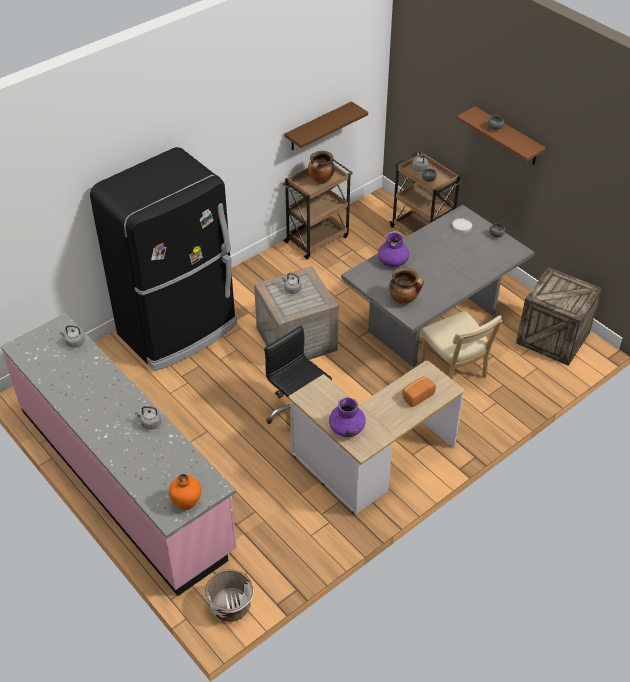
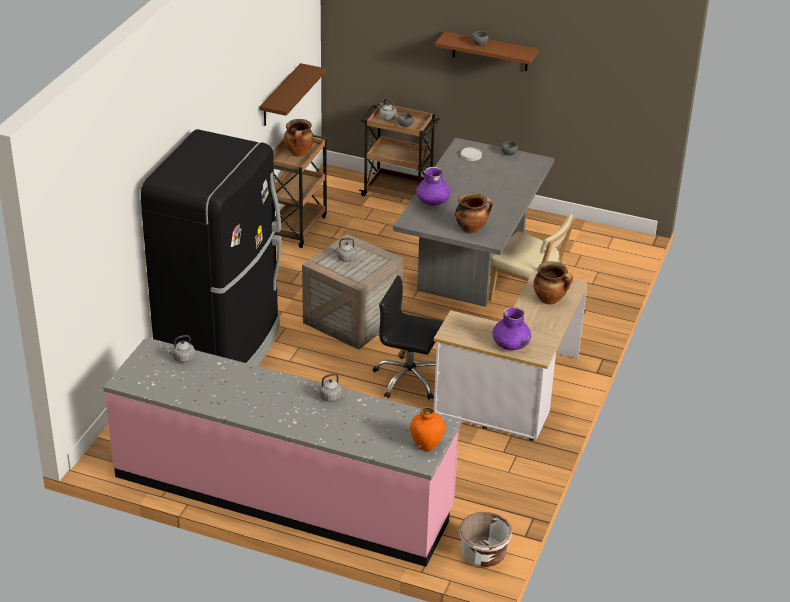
camera: 30 degrees left, 10 degrees down
bread [402,376,436,407] -> cooking pot [533,261,573,305]
crate [516,267,602,366] -> none

